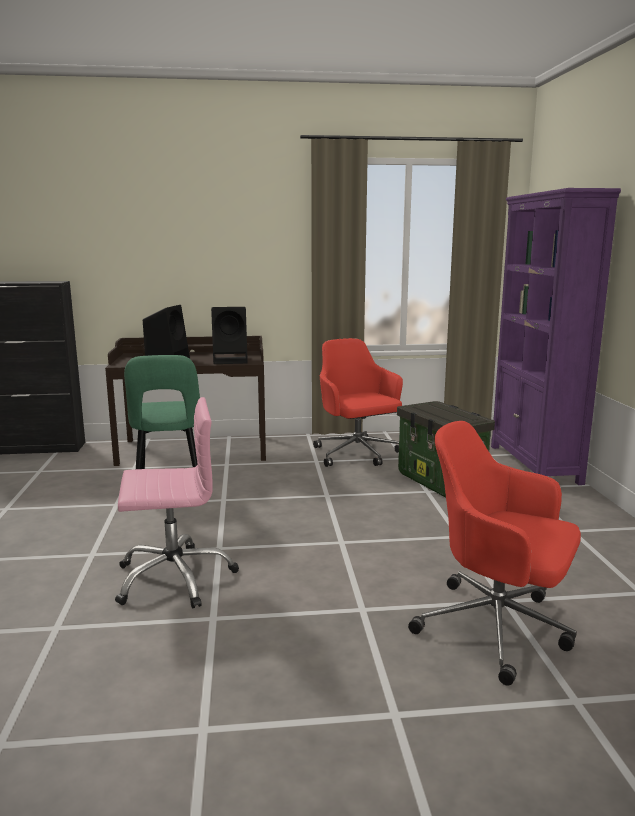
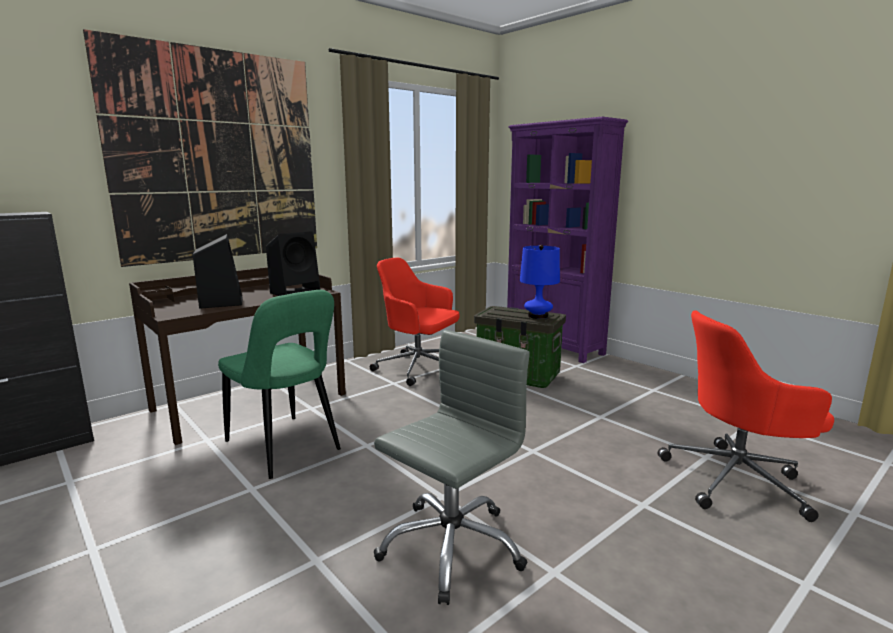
camera: 35 degrees left, 0 degrees up
pink office chair [115,397,239,608] -> grey office chair [374,330,530,605]
none -> picture [83,29,317,267]
none -> blue table lamp [520,245,560,319]

